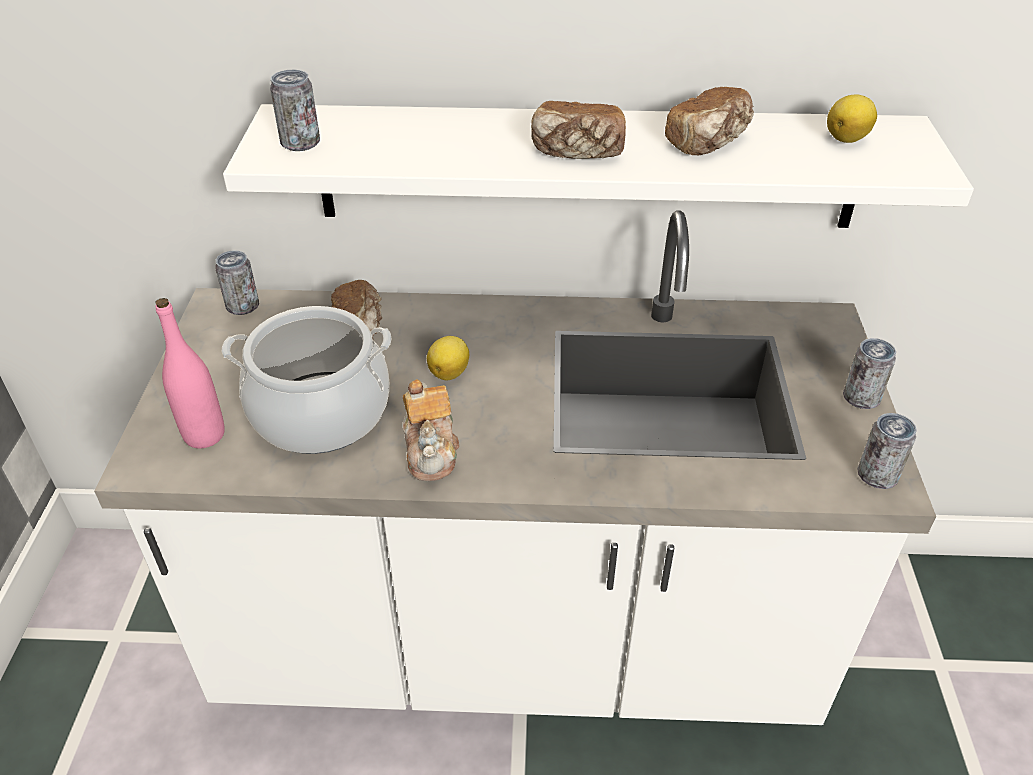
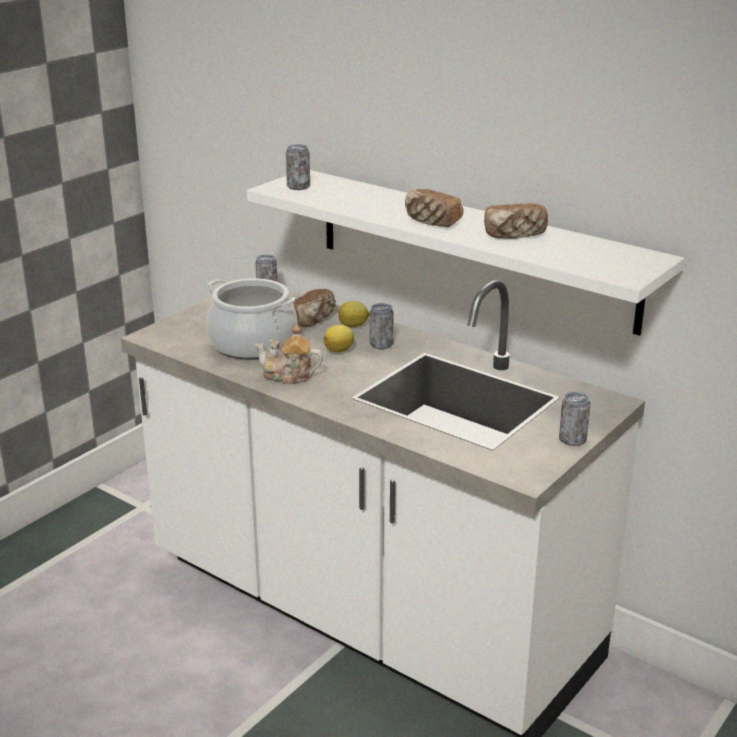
camera: 35 degrees right, 15 degrees down
pink bottle [156,298,225,448] -> none
teapot [403,379,459,481] -> teapot turned 75 degrees clockwise [255,325,323,385]
lemon [827,94,877,143] -> lemon moved to [338,301,370,327]
can [857,413,917,489] -> can moved to [370,303,393,349]

